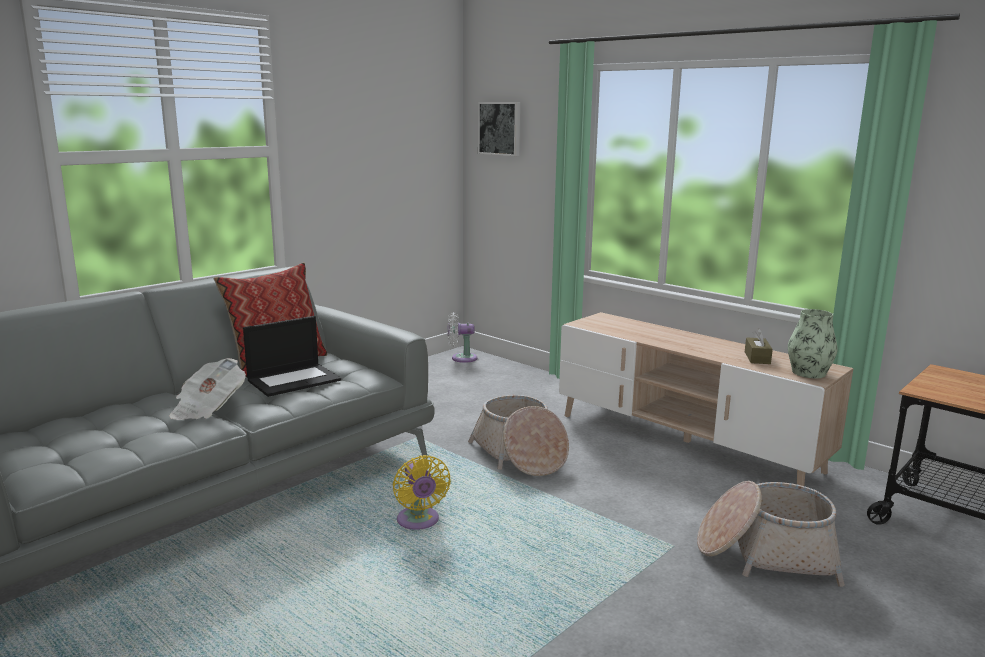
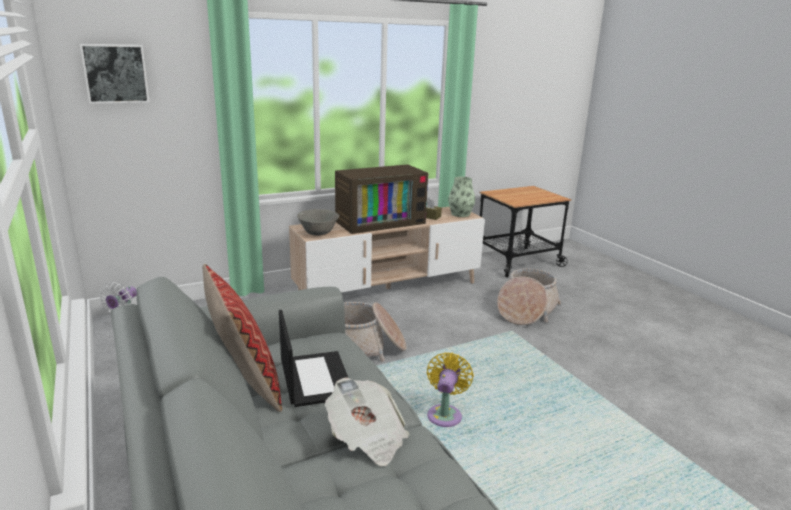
camera: 70 degrees left, 5 degrees up
yellow fan [393,455,451,530] -> yellow fan turned 75 degrees counterclockwise [427,352,474,427]
none -> grey bowl [297,209,339,236]
none -> television [335,164,428,234]

